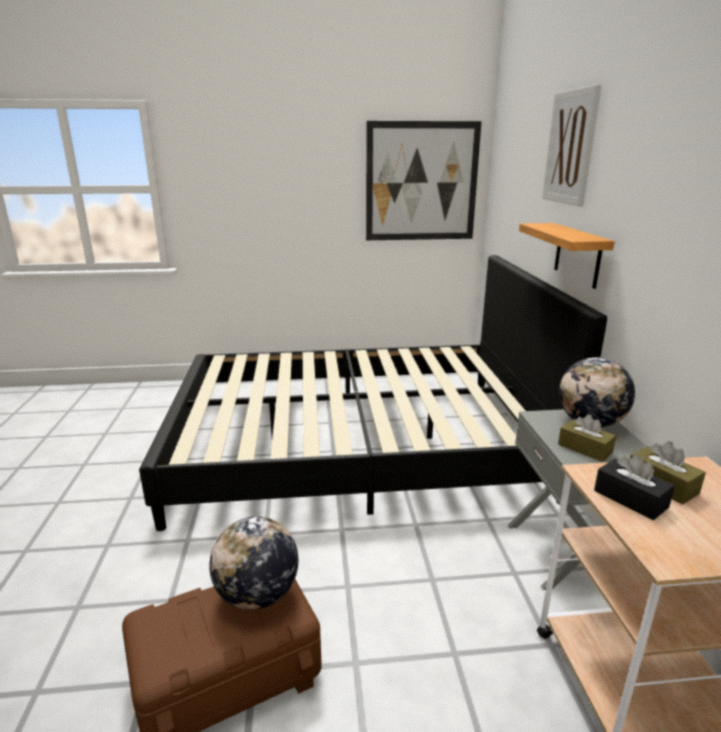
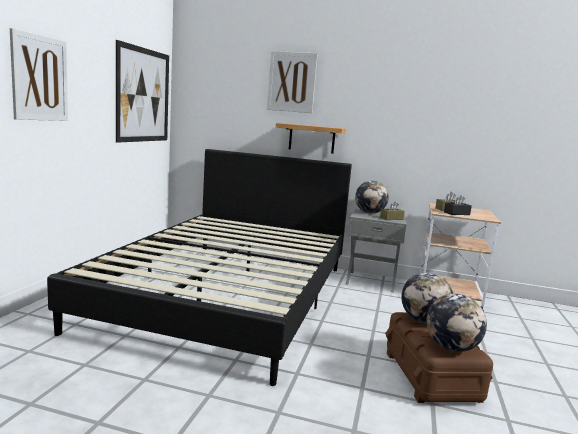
camera: 70 degrees left, 10 degrees down
none -> picture [10,28,68,121]
none -> globe [426,294,487,352]

